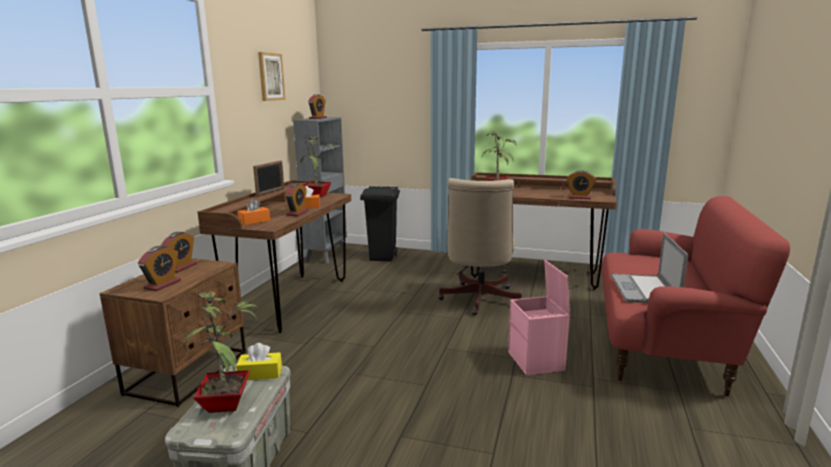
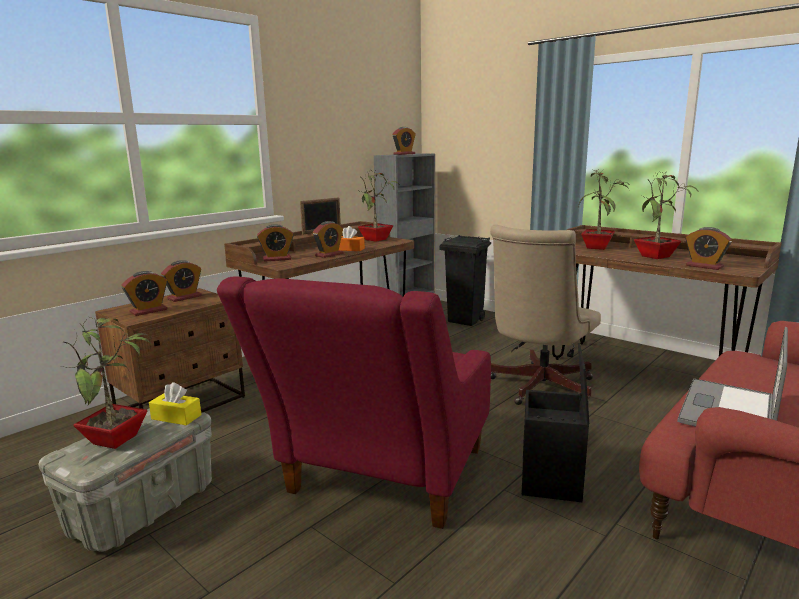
camera: 25 degrees right, 0 degrees up
orange tissue box [237,199,270,225] -> alarm clock [257,224,294,262]
picture [258,52,286,101] -> none
pink storage box [508,260,570,376] -> black storage box [522,343,589,502]
none -> red armchair [217,276,491,529]
none -> potted plant [634,171,699,259]

